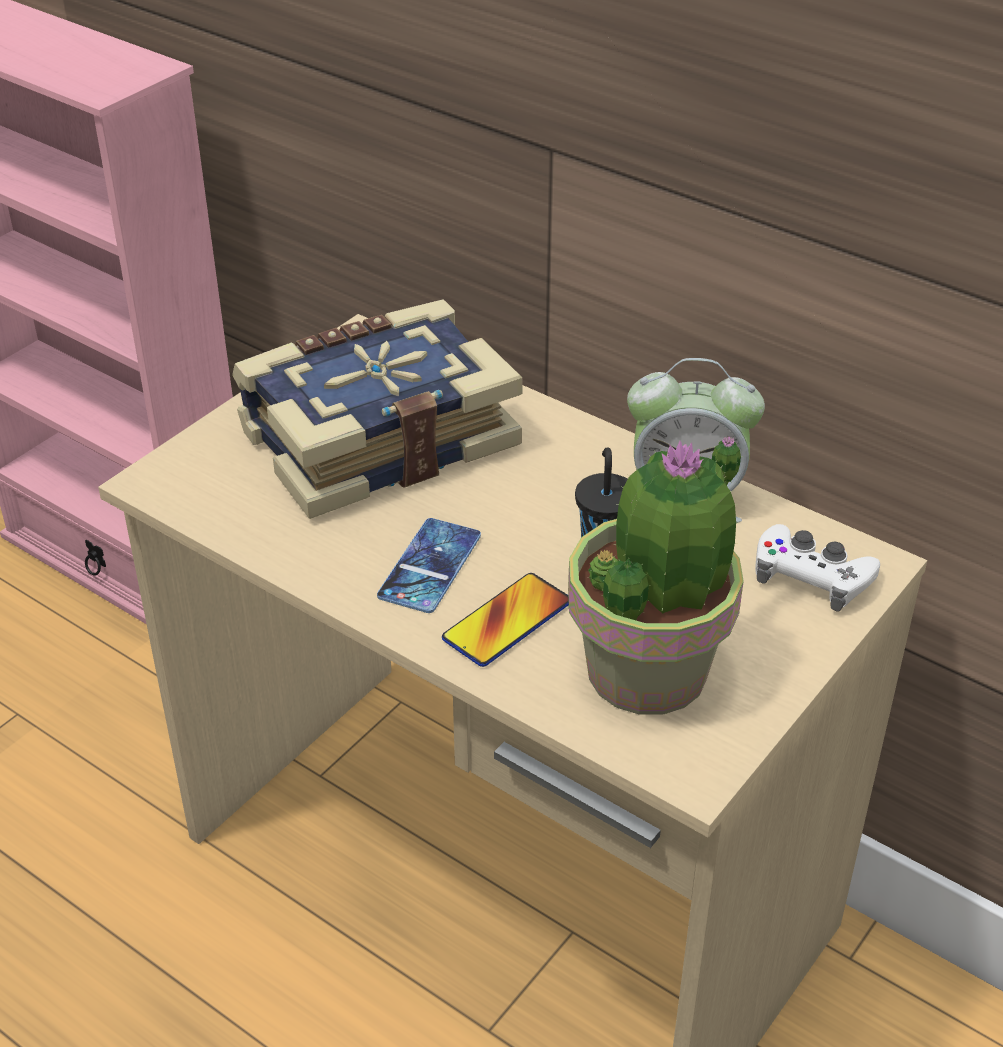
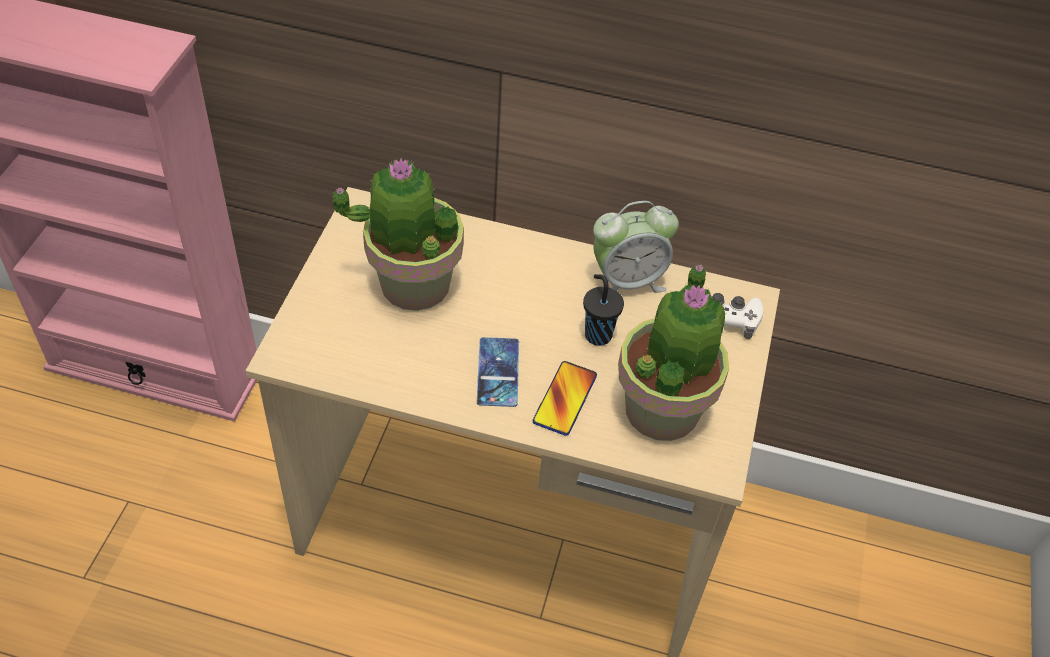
camera: 25 degrees left, 10 degrees up
book [232,299,523,519] -> potted plant [333,158,464,311]

